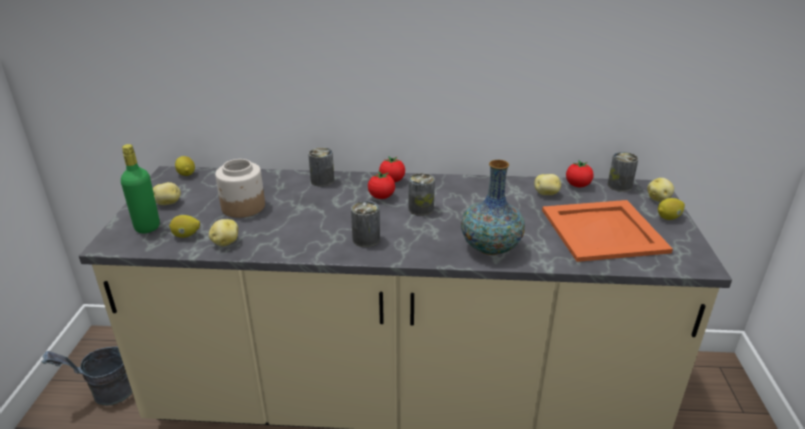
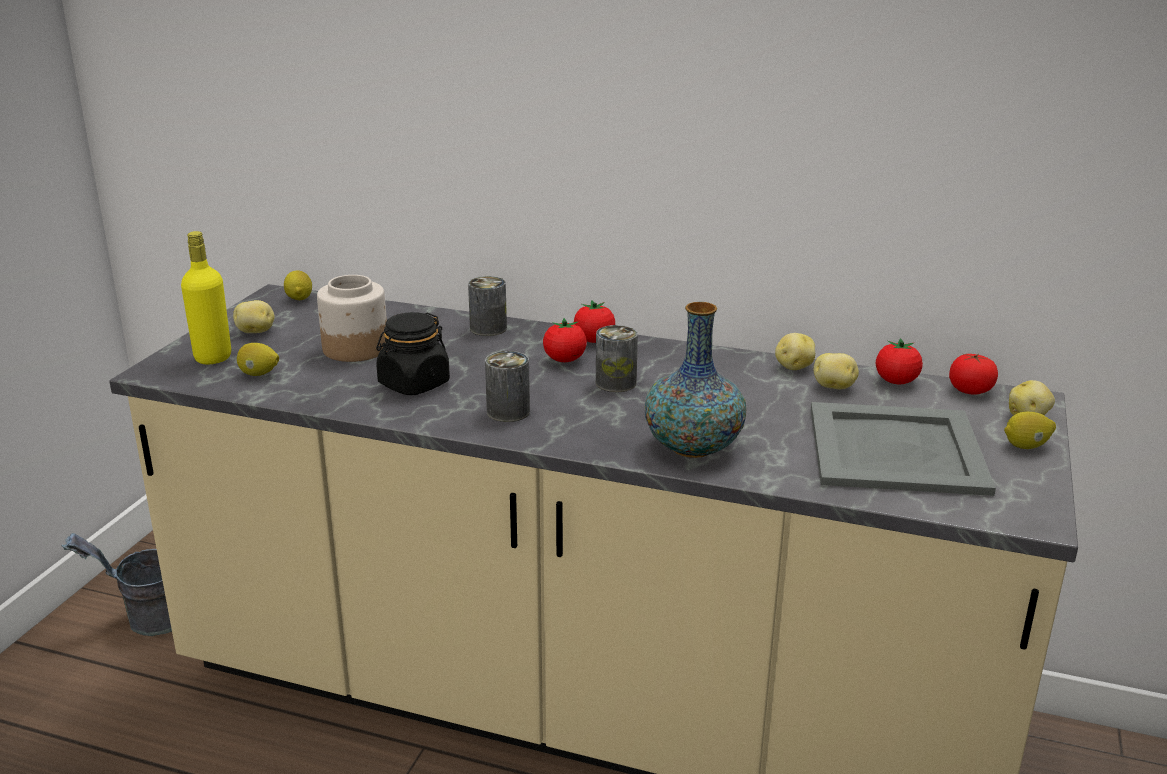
camera: 15 degrees right, 5 degrees down
green bottle [121,144,160,233] -> yellow bottle [181,231,231,364]
potato [209,219,238,246] -> potato moved to [775,333,815,370]
orange tray [542,200,673,262] -> grey tray [811,402,996,496]
can [607,152,639,192] -> tomato [949,353,998,395]
none -> black jar [376,312,450,395]

